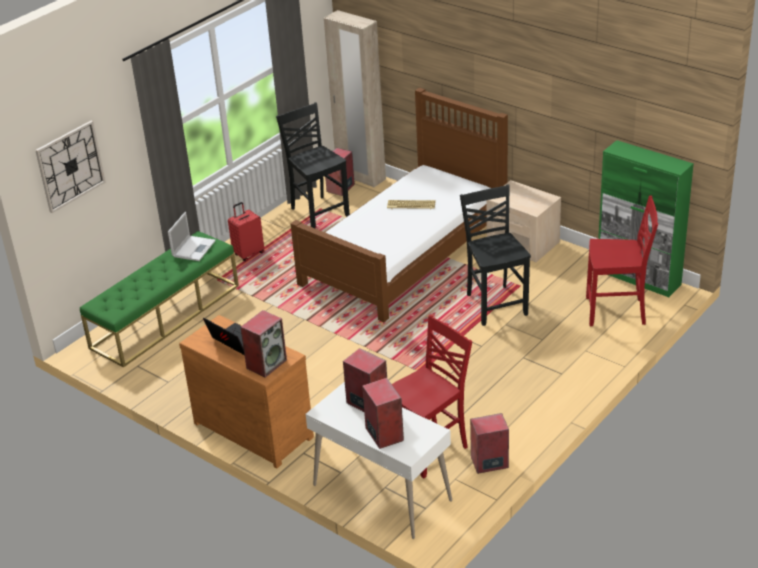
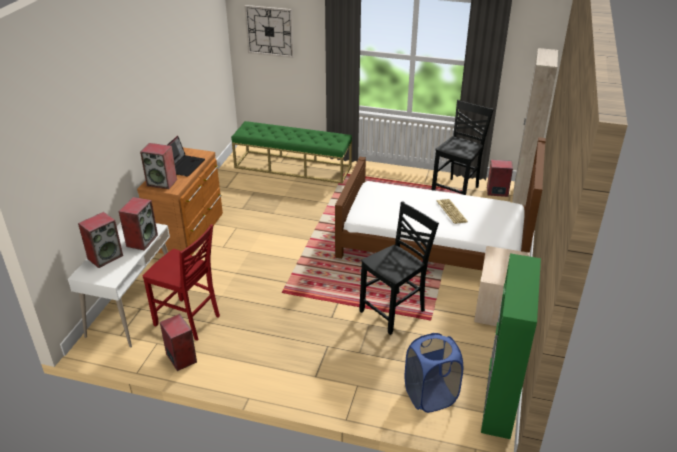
camera: 65 degrees right, 0 degrees up
laptop [168,212,216,261] -> none
red suitcase [228,202,265,261] -> none
red chair [586,196,658,326] -> blue laundry basket [405,333,463,413]

